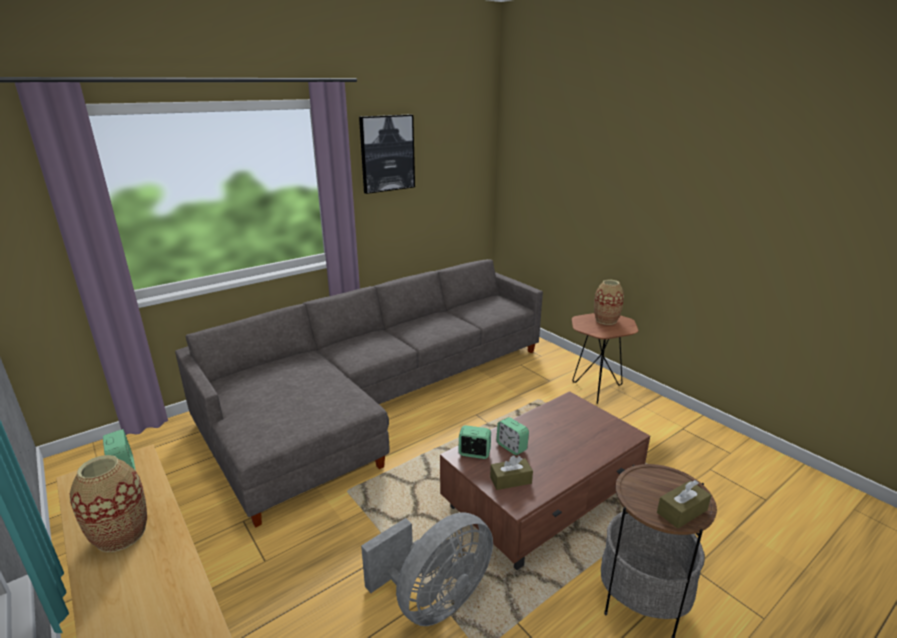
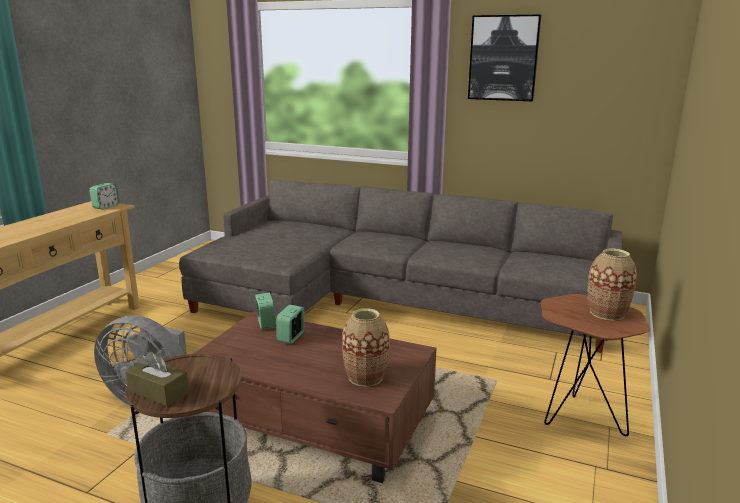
camera: 60 degrees right, 5 degrees down
vase [70,455,147,552] -> vase moved to [342,308,389,387]
brown tissue box [490,455,533,490] -> none

